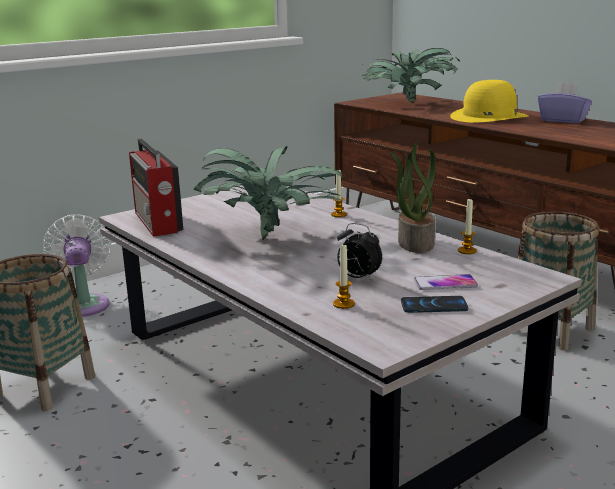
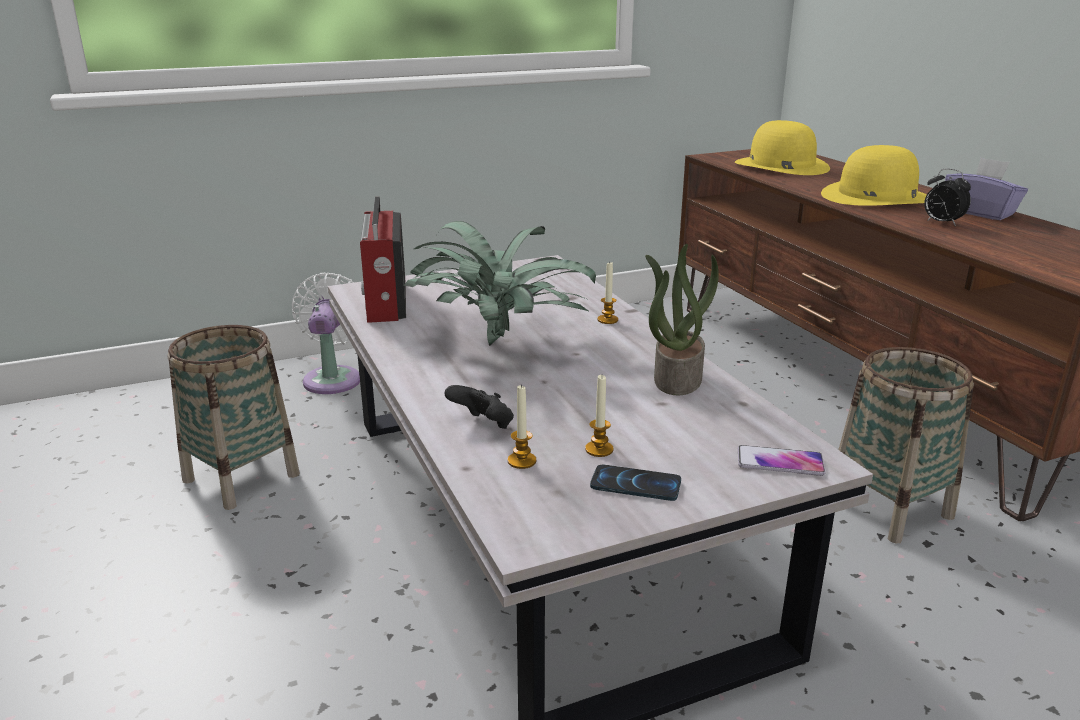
camera: 15 degrees right, 5 degrees up
alarm clock [337,223,382,282] -> alarm clock moved to [924,169,971,226]
potted plant [362,48,460,103] -> yellow hat [735,120,830,175]
phone [414,274,478,290] -> phone moved to [738,445,826,476]
candle [458,199,477,254] -> candle moved to [585,375,614,457]
none -> black game controller [445,385,514,429]

